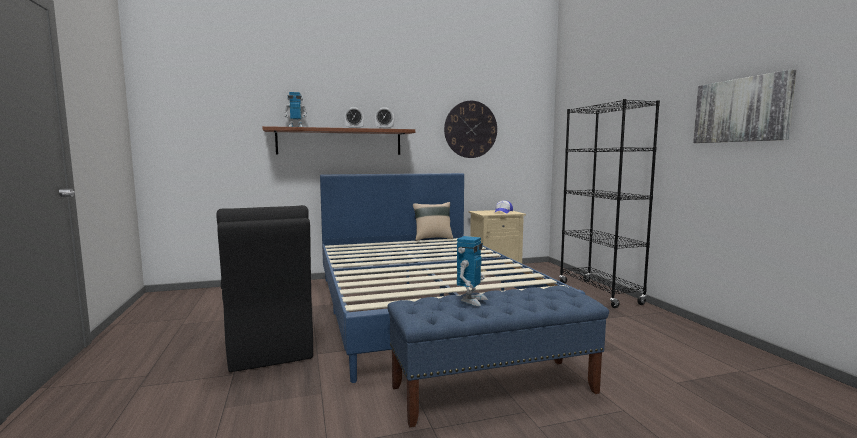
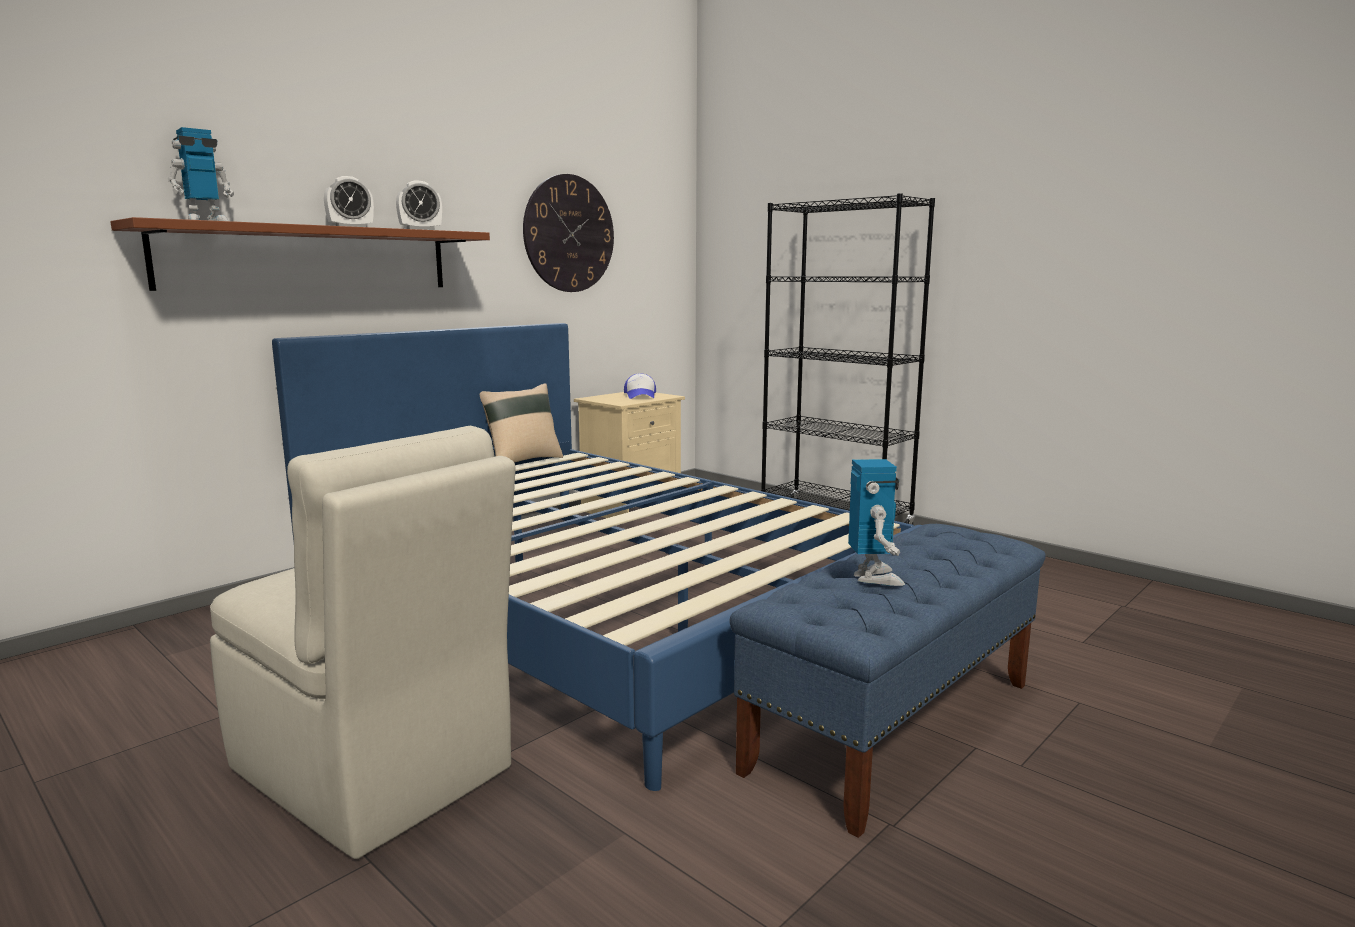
camera: 30 degrees left, 5 degrees up
black chair [216,205,313,372] -> beige chair [210,426,516,859]
picture [693,69,796,143] -> none

